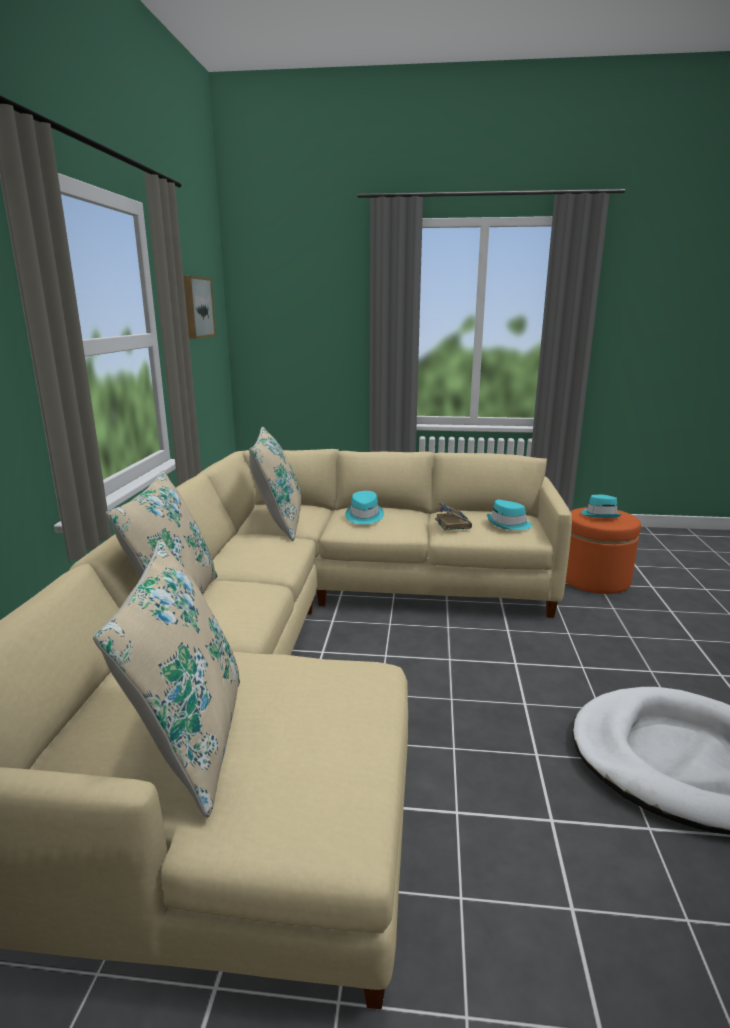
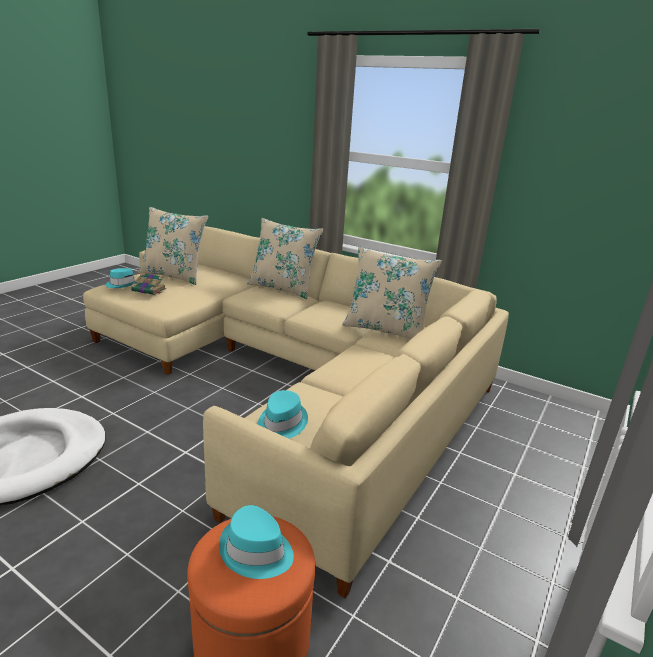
camera: 115 degrees right, 5 degrees up
picture [183,276,216,339] -> none
turquoise hat [345,491,384,524] -> turquoise hat moved to [106,268,136,288]
book [435,502,472,530] -> book moved to [131,272,166,295]

